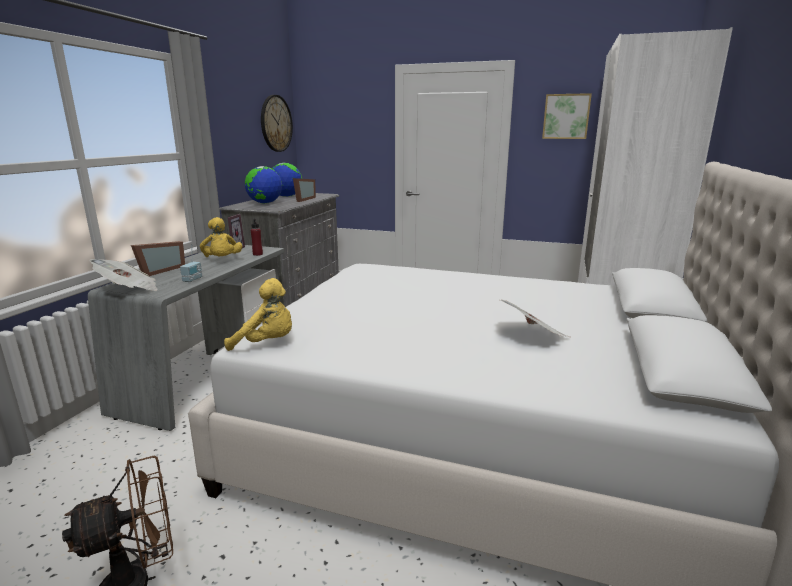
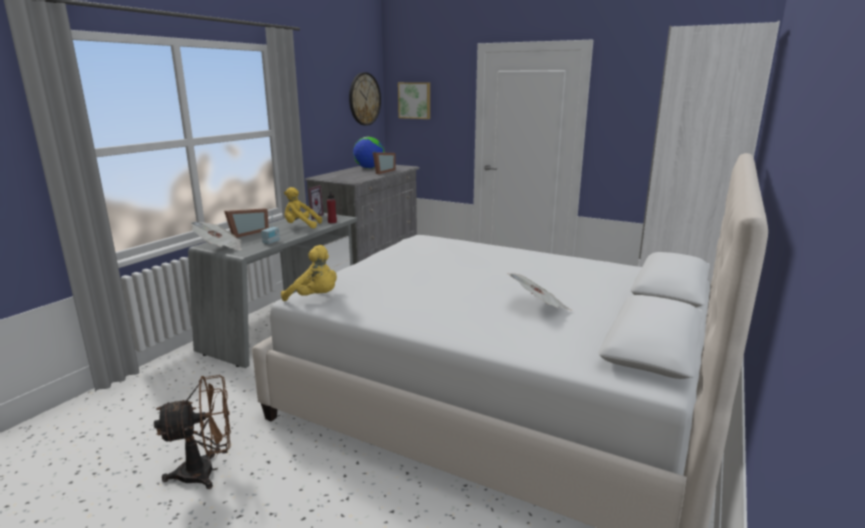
camera: 10 degrees right, 0 degrees up
yellow plush toy [200,217,242,257] -> yellow plush toy turned 105 degrees clockwise [284,187,322,228]
globe [245,166,282,204] -> none
picture [542,93,592,139] -> picture moved to [398,82,430,119]

